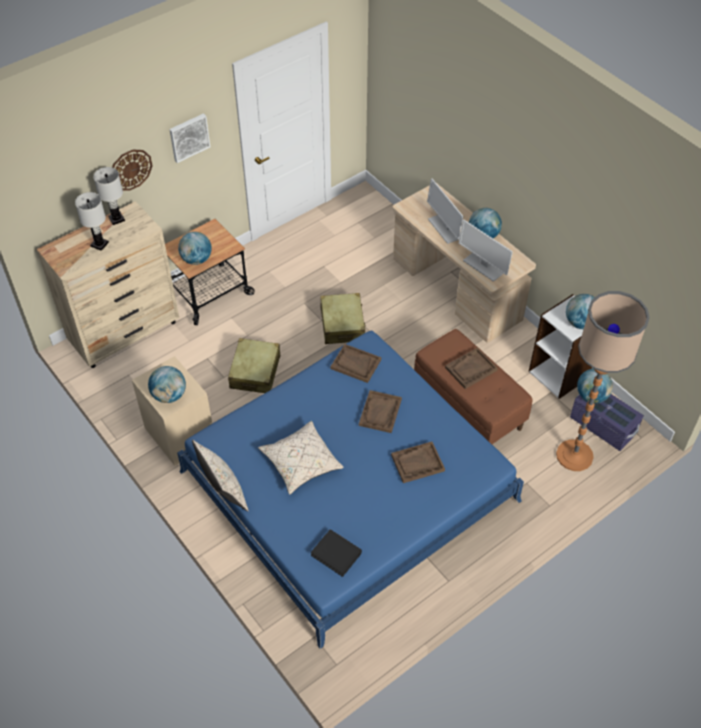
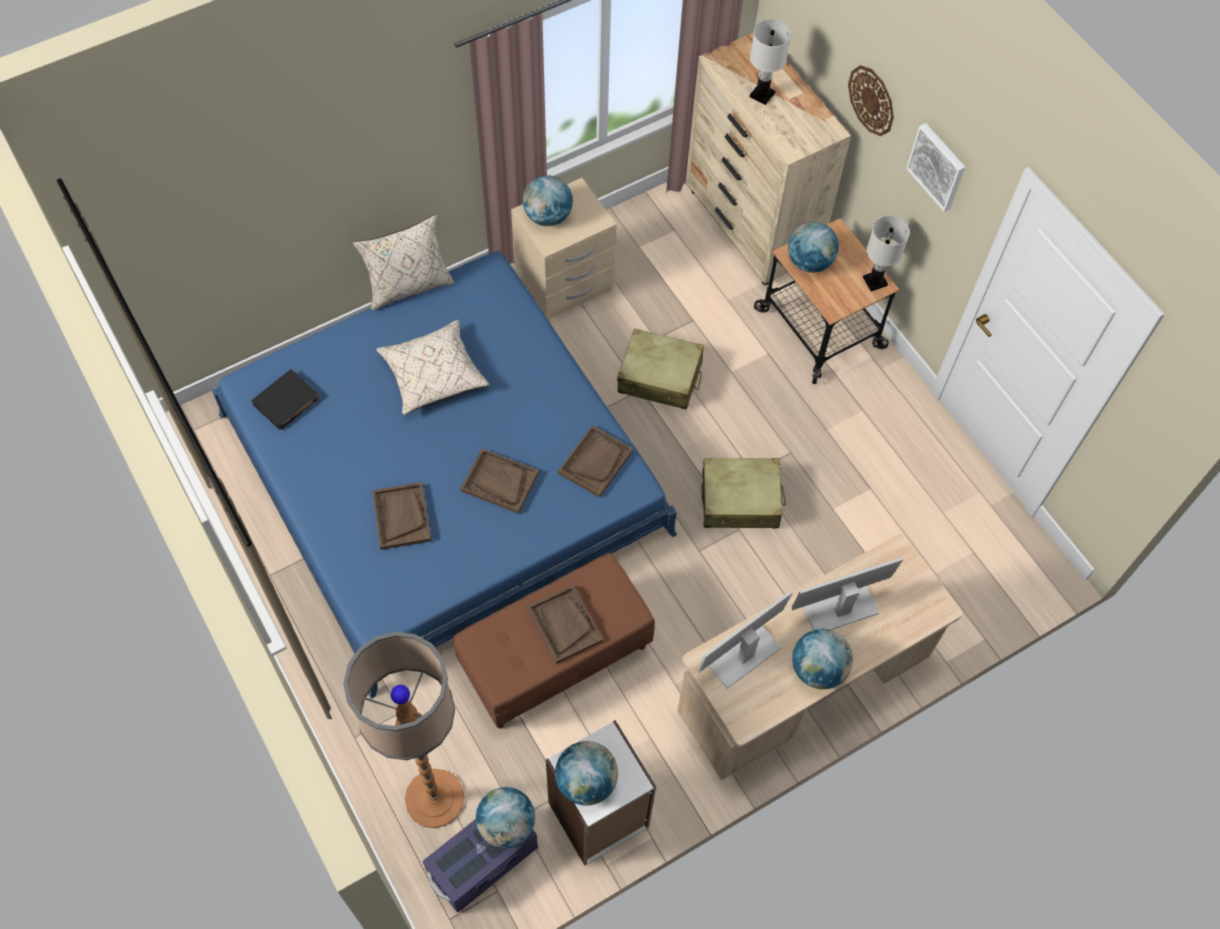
camera: 95 degrees right, 10 degrees up
white table lamp [93,167,125,225] -> white table lamp moved to [863,216,910,291]

